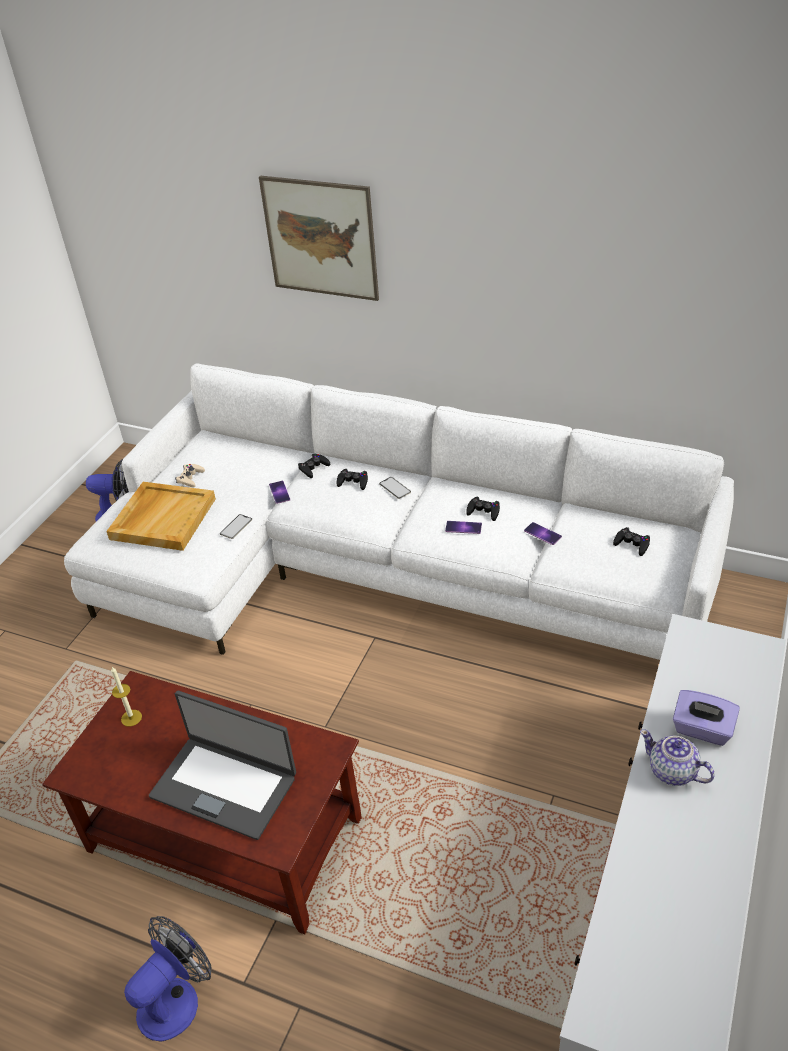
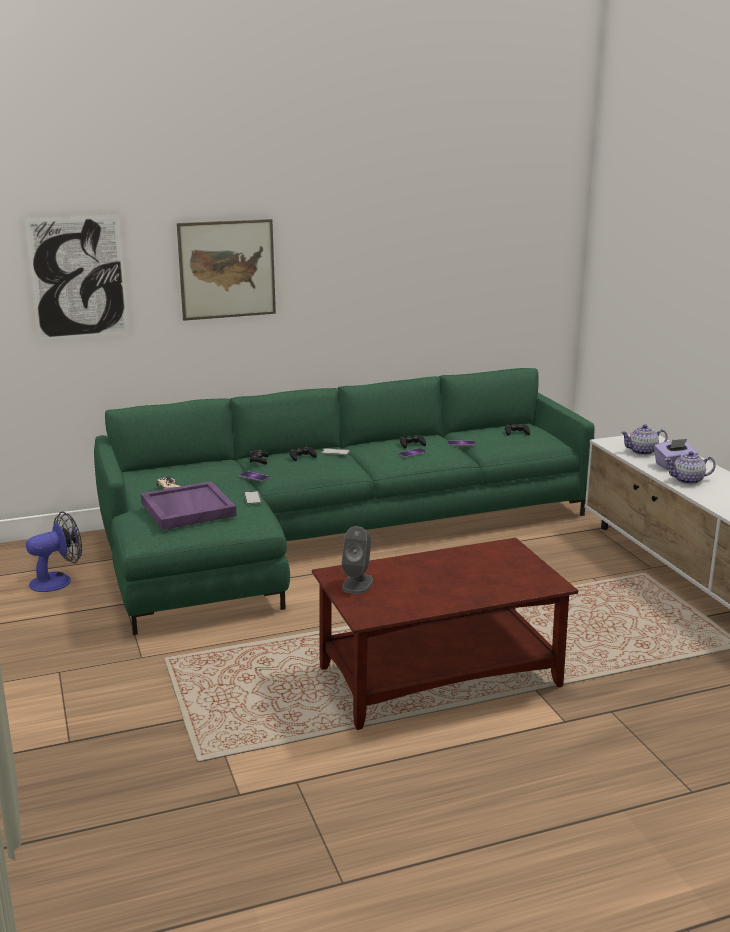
camera: 45 degrees left, 20 degrees down
white sofa [64,364,734,660] -> green sofa [94,368,594,635]
beige tray [106,482,216,551] -> purple tray [141,481,237,530]
candle [111,667,142,727] -> grey speaker [342,526,374,594]
fan [124,916,212,1042] -> none
laptop [149,691,296,840] -> none
none -> picture [24,215,129,340]
none -> teapot [621,424,668,455]

